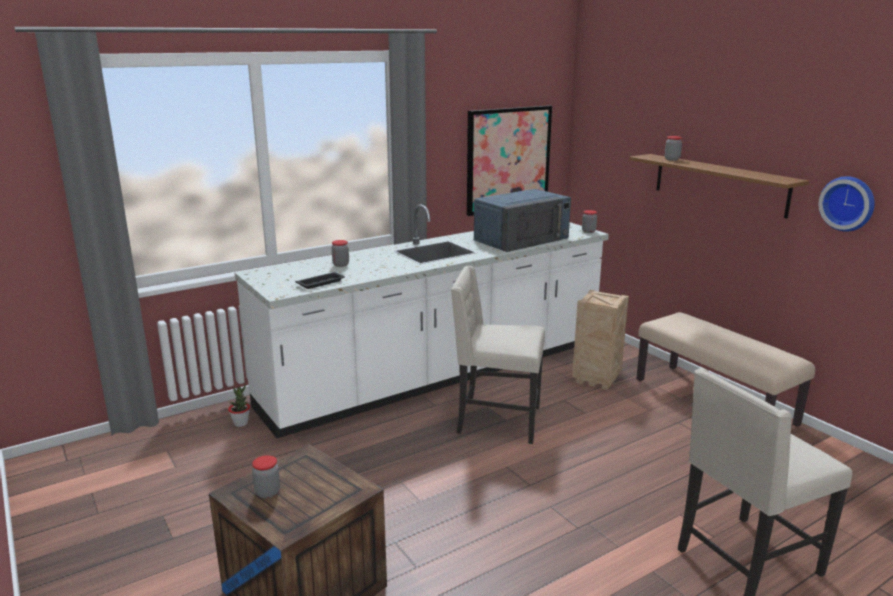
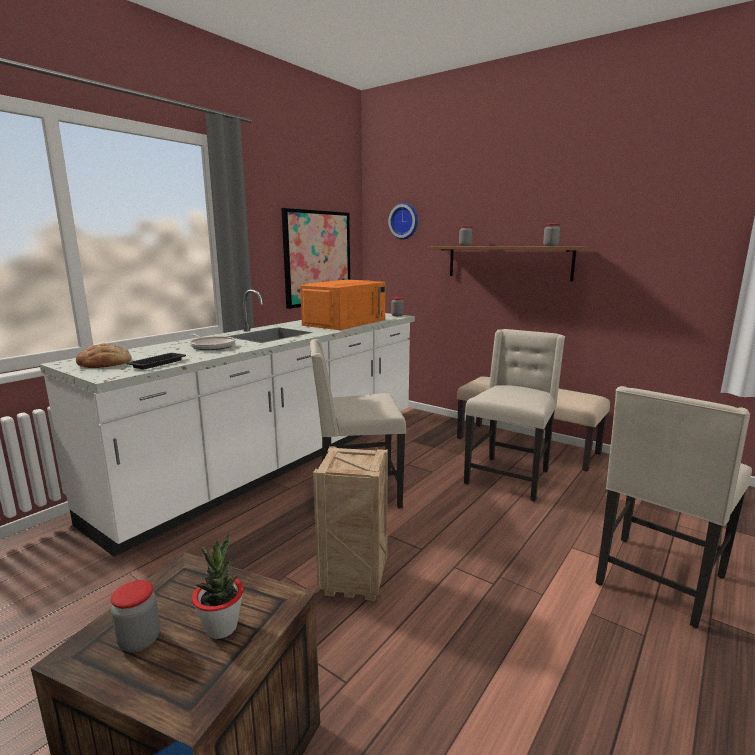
camera: 20 degrees left, 5 degrees down
potted plant [228,384,250,427] -> potted plant moved to [192,534,244,639]
jar [332,240,349,267] -> jar moved to [543,223,560,246]
blue microwave [474,189,571,252] -> orange microwave [300,280,385,330]
crate [572,290,629,390] -> crate moved to [313,446,388,601]
wall clock [819,176,875,232] -> wall clock moved to [388,203,418,240]
none -> bread [76,343,132,368]
none -> frying pan [190,333,236,350]
none -> beige chair [464,329,565,501]

